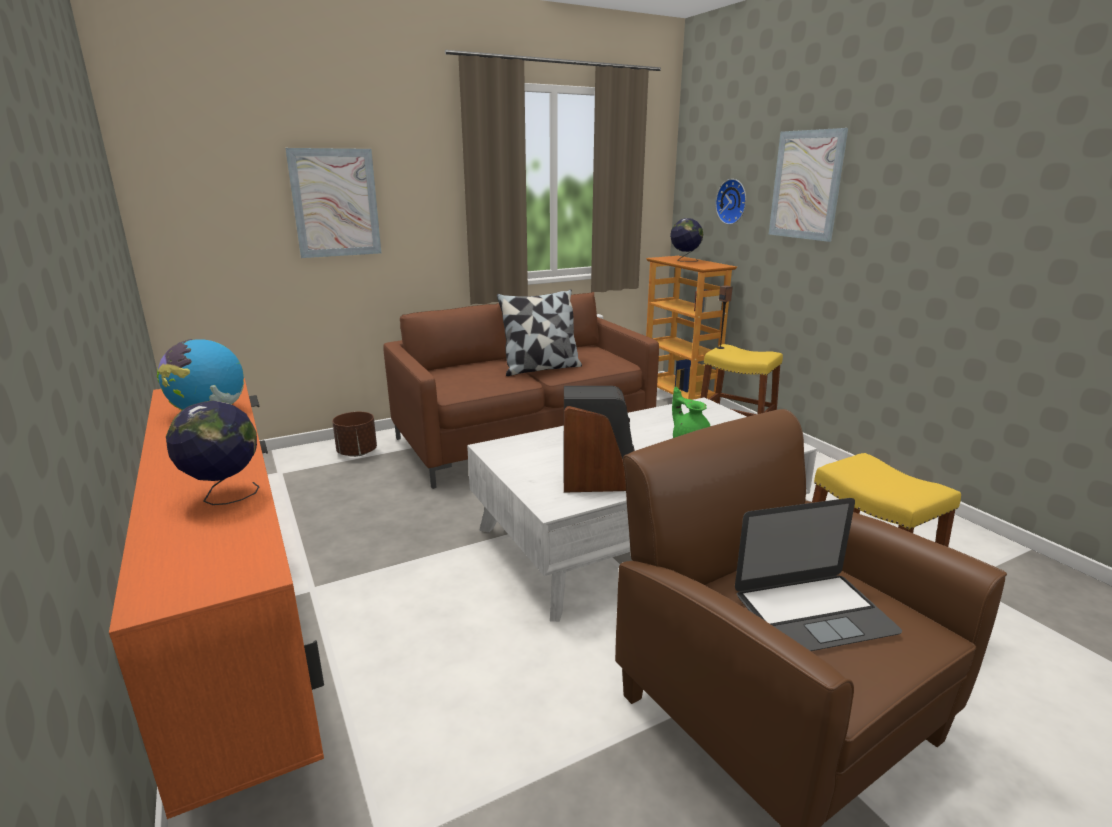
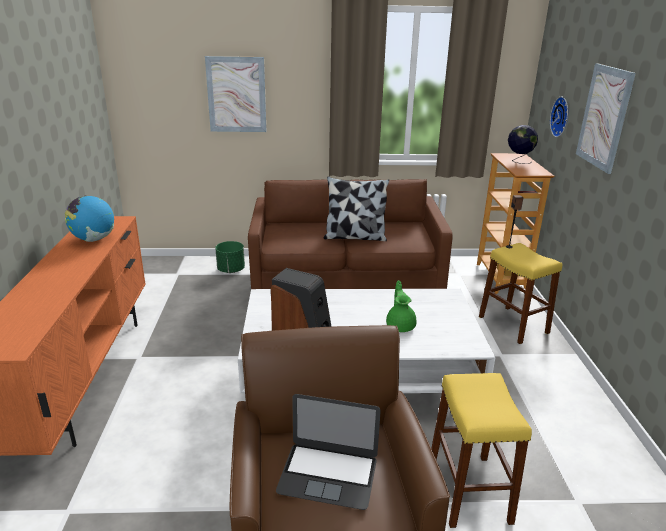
camera: 25 degrees right, 5 degrees up
globe [166,400,260,505] -> none
brown planter [332,412,377,457] -> green planter [215,241,245,273]

